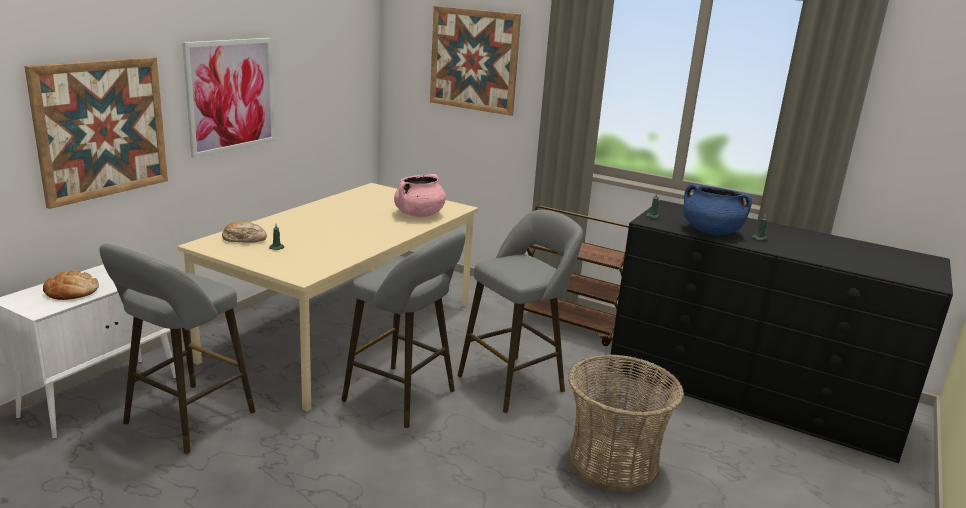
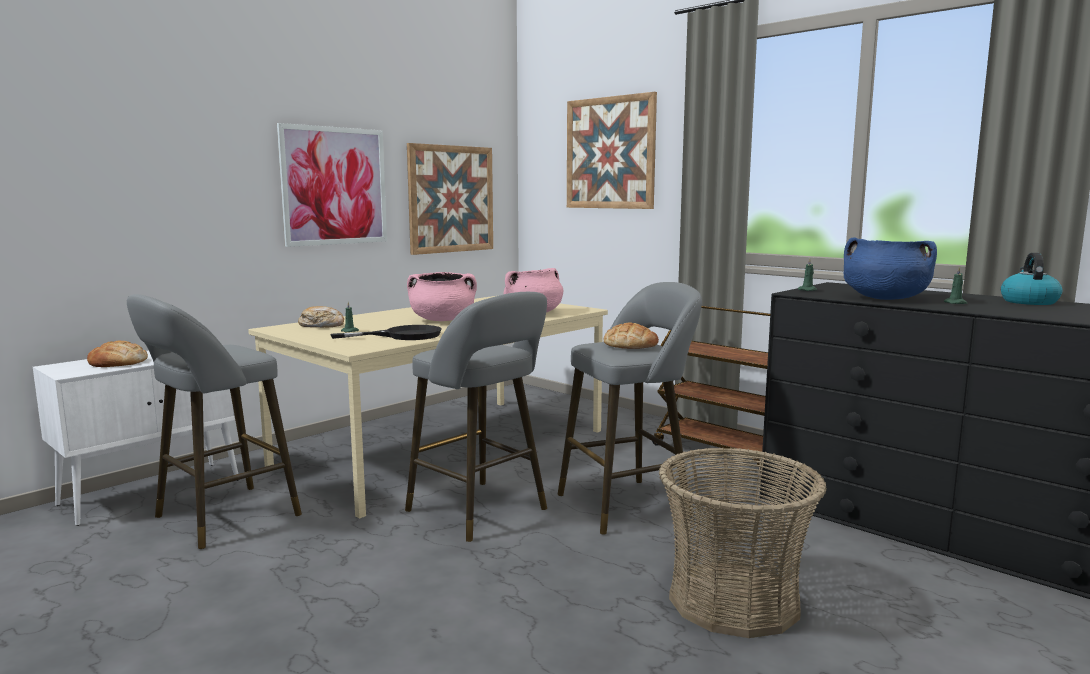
camera: 15 degrees right, 10 degrees down
picture [25,57,168,209] -> picture moved to [407,143,493,255]
none -> black frying pan [330,325,441,340]
none -> pink cooking pot [407,272,477,321]
none -> bread [604,323,659,349]
none -> kettle [1001,253,1062,305]

